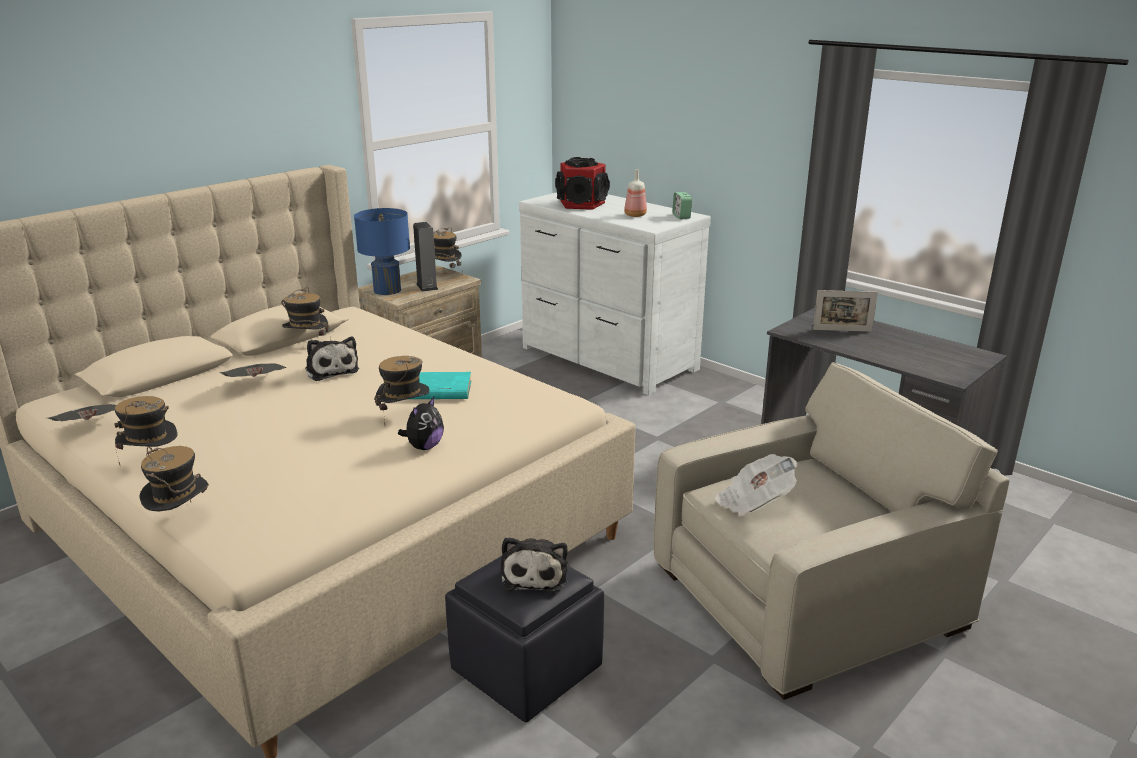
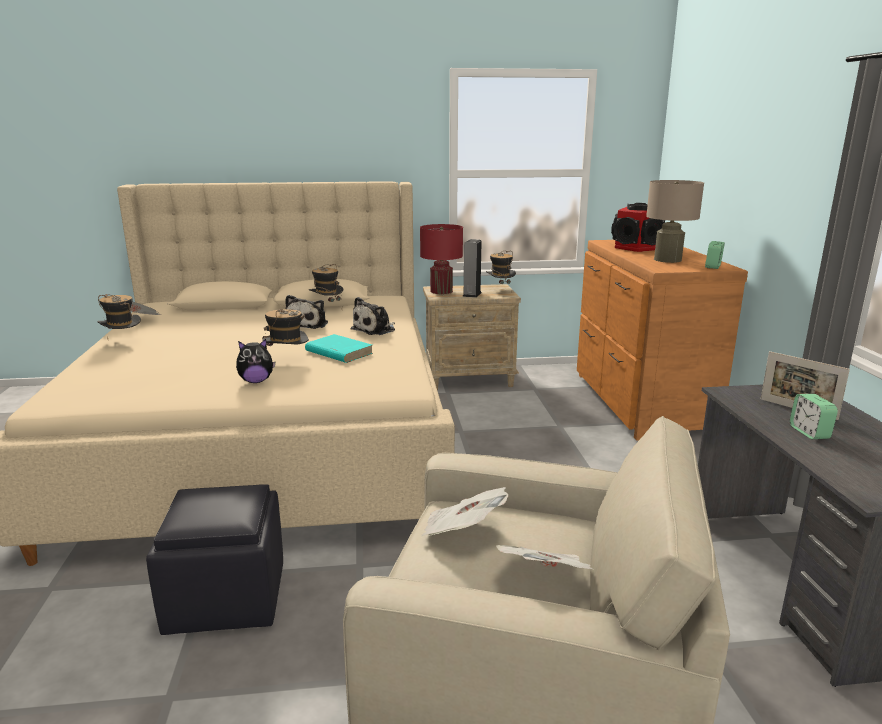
camera: 40 degrees right, 5 degrees down
hat [139,446,209,511] -> none
newspaper [219,364,287,377] -> newspaper moved to [496,545,592,569]
blue table lamp [354,208,410,295] -> red table lamp [420,224,463,294]
plush toy [501,537,567,592] -> plush toy moved to [351,297,395,335]
white dresser [519,192,711,395] -> brown dresser [577,240,748,441]
bottle [624,169,647,217] -> beige table lamp [646,180,704,263]
none -> alarm clock [790,394,838,439]

